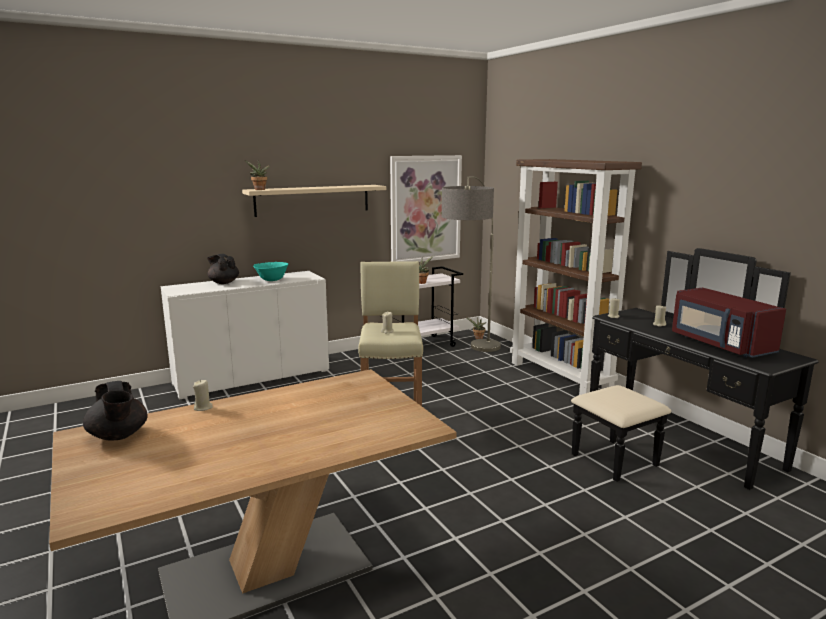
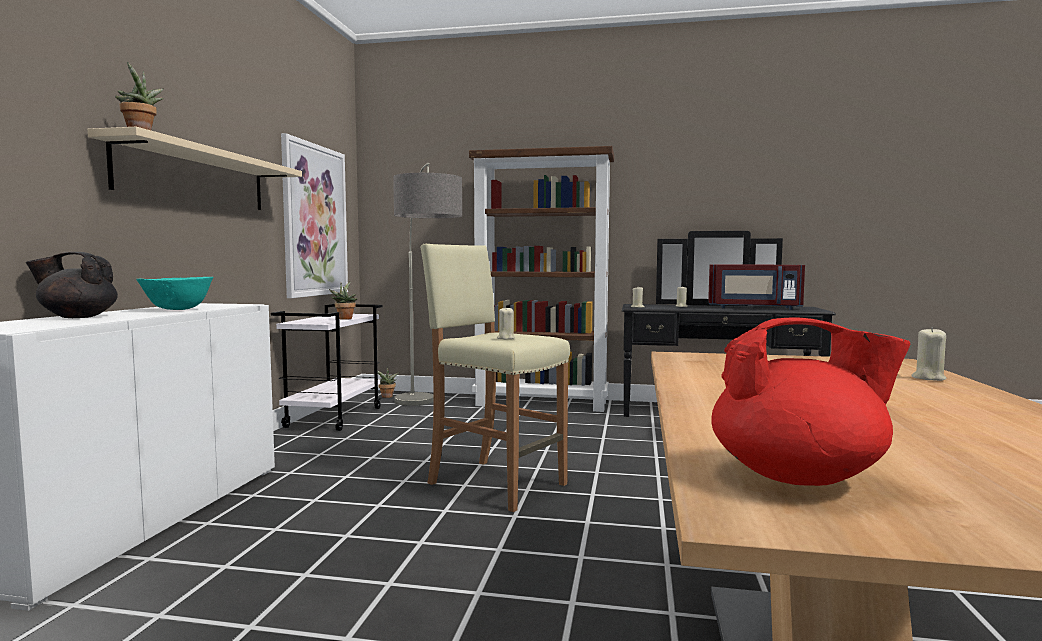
camera: 50 degrees left, 10 degrees down
black teapot [83,381,148,440] -> red teapot [711,317,910,486]
beige candle [193,380,213,411] -> beige candle moved to [911,327,946,381]

